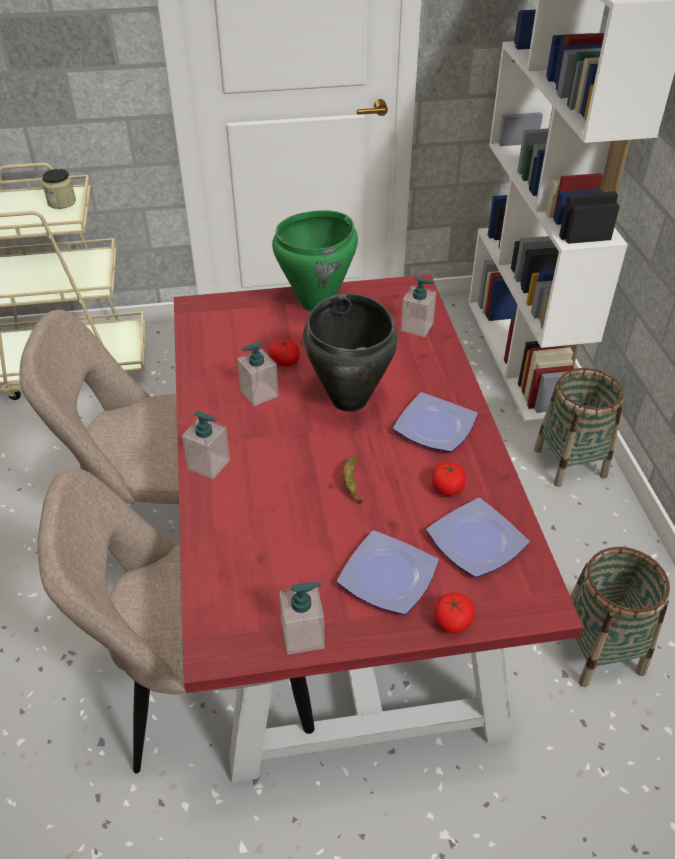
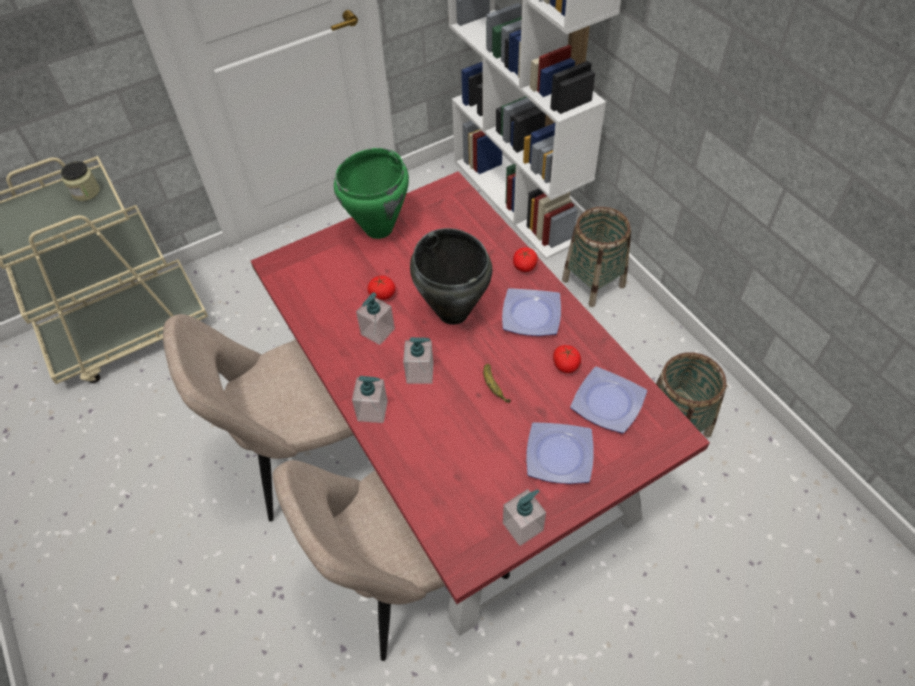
camera: 20 degrees left, 10 degrees up
soap dispenser [401,277,436,337] -> soap dispenser moved to [403,337,434,384]
tomato [434,593,475,633] -> tomato moved to [513,247,538,272]

